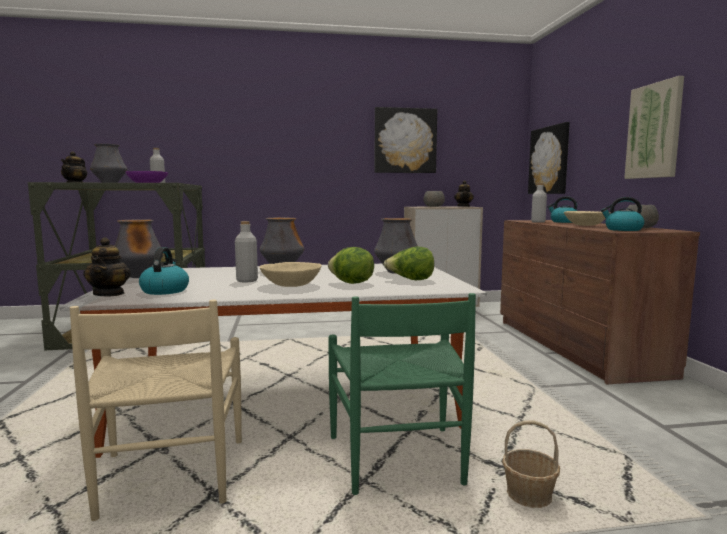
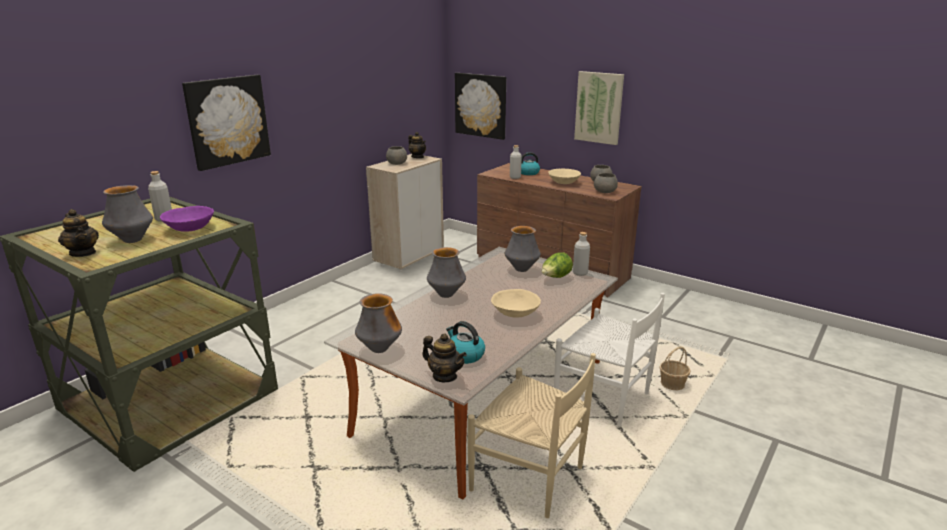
camera: 45 degrees left, 15 degrees up
grey bottle [235,221,258,282] -> grey bottle moved to [573,232,590,276]
lettuce [328,247,374,284] -> none
green chair [329,293,476,495] -> white chair [554,293,665,427]
picture [375,107,437,173] -> picture moved to [182,75,271,171]
kettle [601,197,645,231] -> grey bowl [594,173,618,193]

